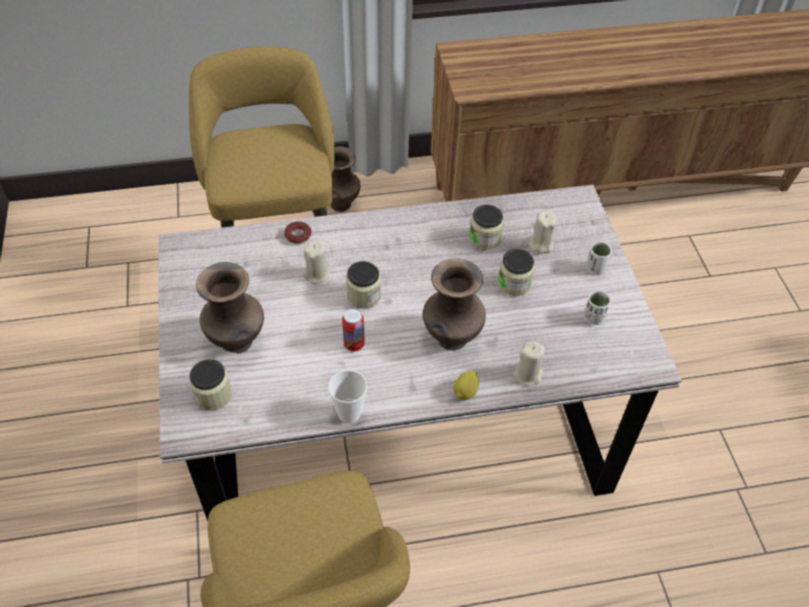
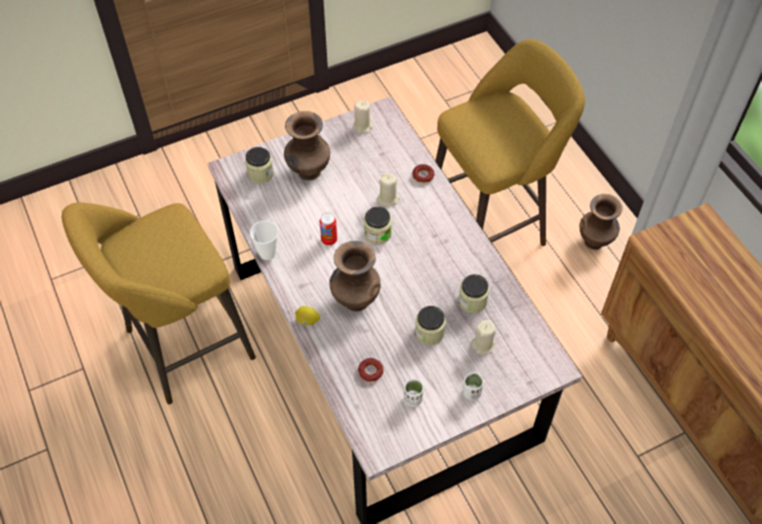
camera: 75 degrees right, 5 degrees up
beige candle [513,342,545,386] -> beige candle moved to [353,100,372,134]
none -> donut [358,358,384,382]

